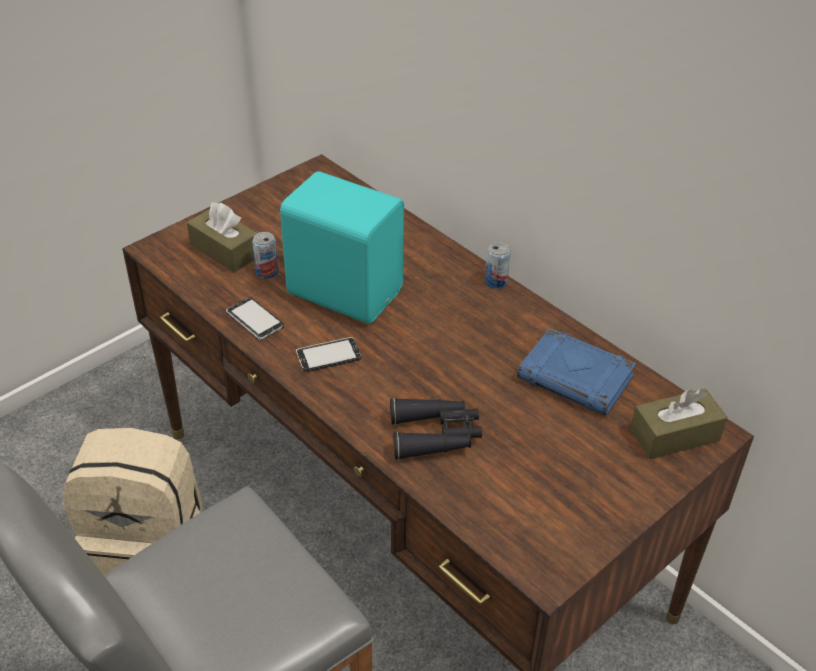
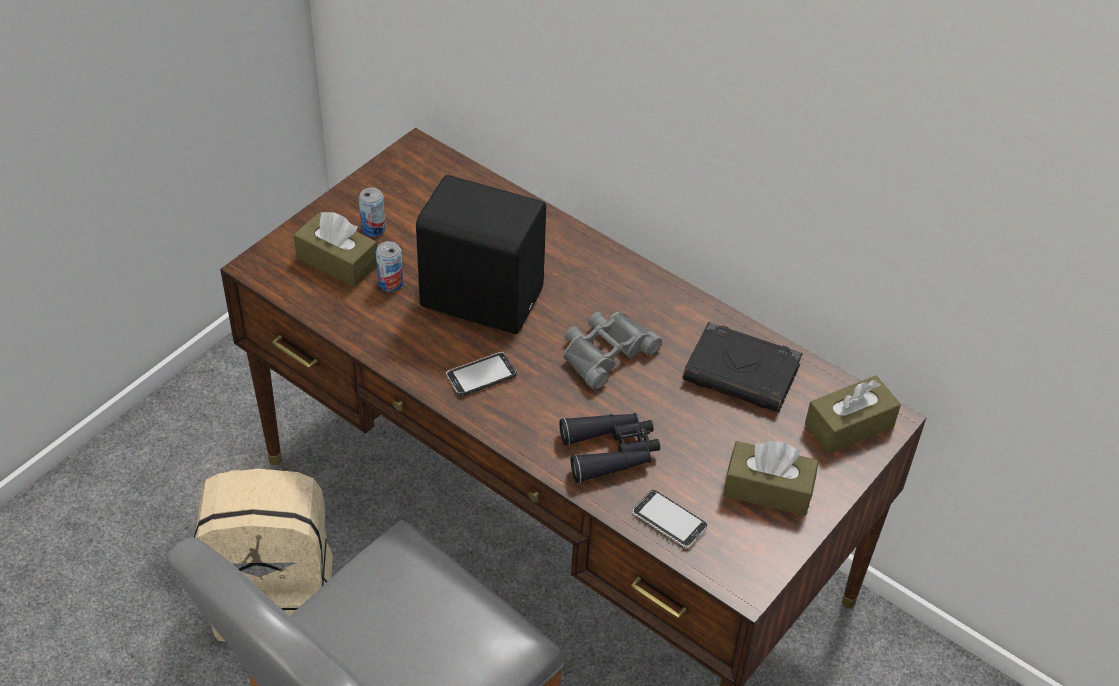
camera: 10 degrees left, 5 degrees up
phone [226,297,284,340] -> phone moved to [632,490,707,548]
turquoise speaker [280,171,404,324] -> black speaker [416,175,546,334]
can [485,242,511,289] -> can moved to [359,187,386,237]
blue book [517,328,636,416] -> black book [683,322,803,412]
none -> grey binoculars [563,312,662,390]
none -> brown tissue box [723,441,818,516]

